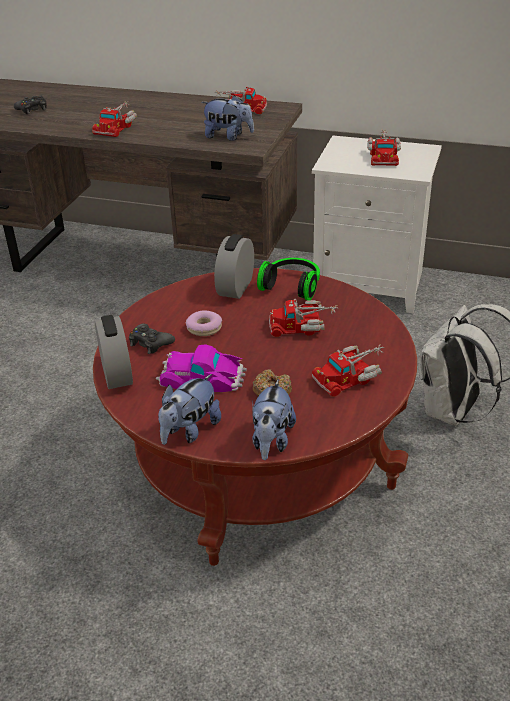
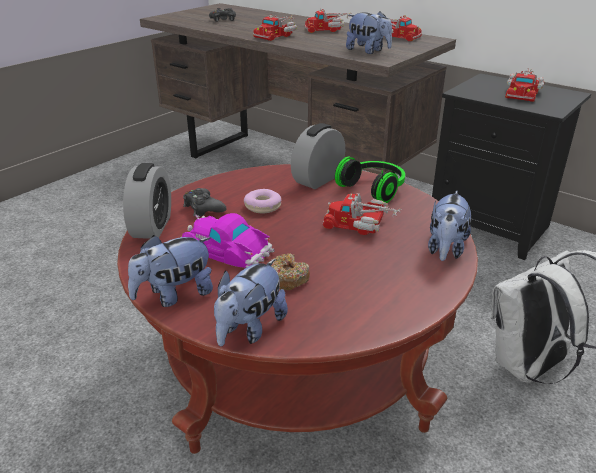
camera: 20 degrees right, 5 degrees down
white nightstand [312,136,442,313] -> black nightstand [432,73,591,260]
toy truck [312,345,384,397] -> toy truck moved to [305,8,352,33]
none -> plush toy [428,191,471,261]

